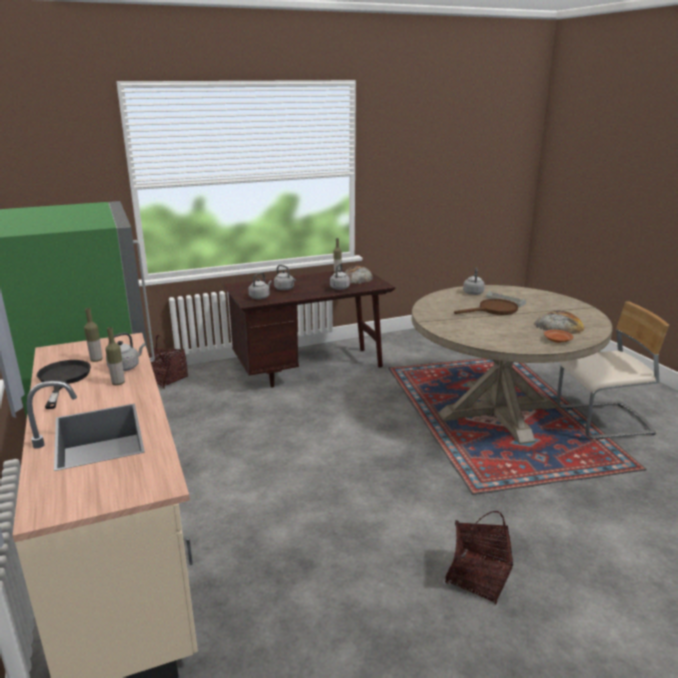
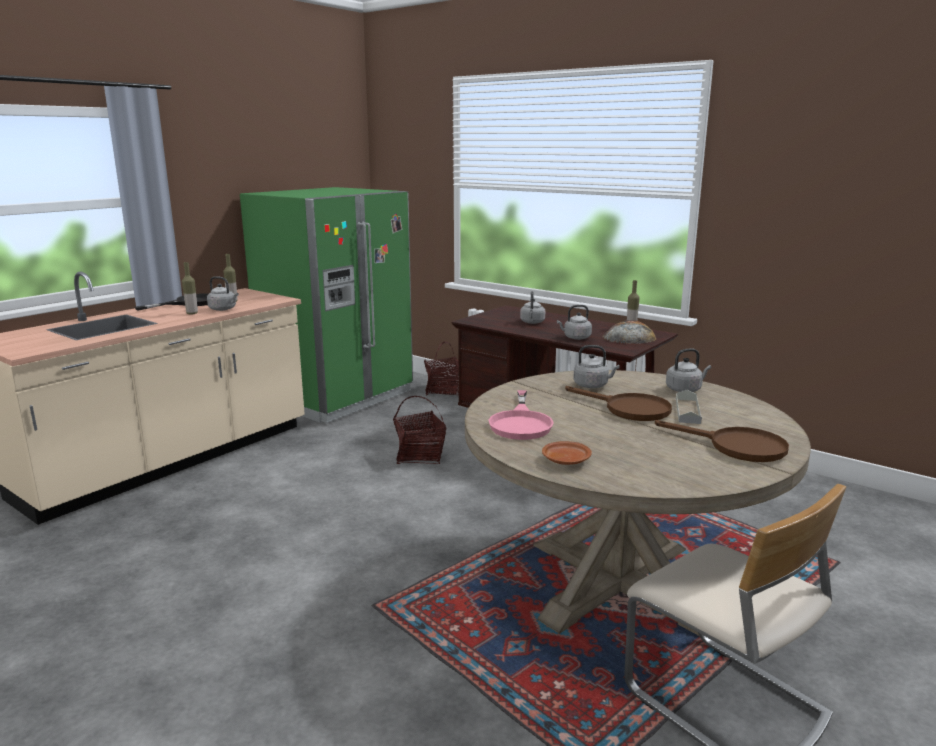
camera: 60 degrees right, 5 degrees down
grey kettle [248,272,272,299] -> grey kettle moved to [573,345,620,388]
basket [445,511,513,604] -> basket moved to [393,396,446,464]
bread [534,311,584,334] -> none
none -> pink frying pan [488,390,554,440]
none -> brown frying pan [655,420,789,462]

